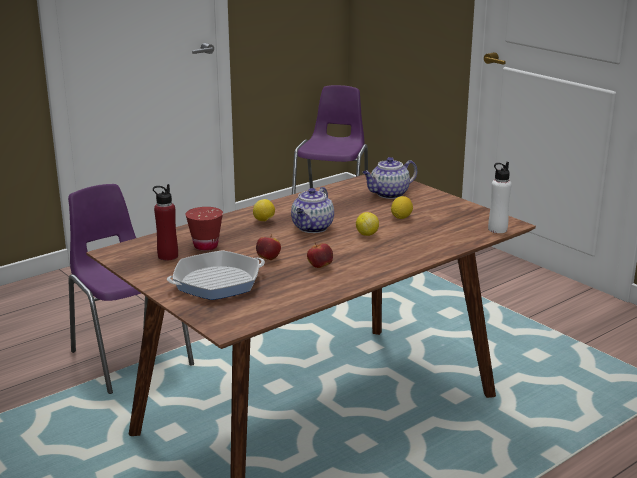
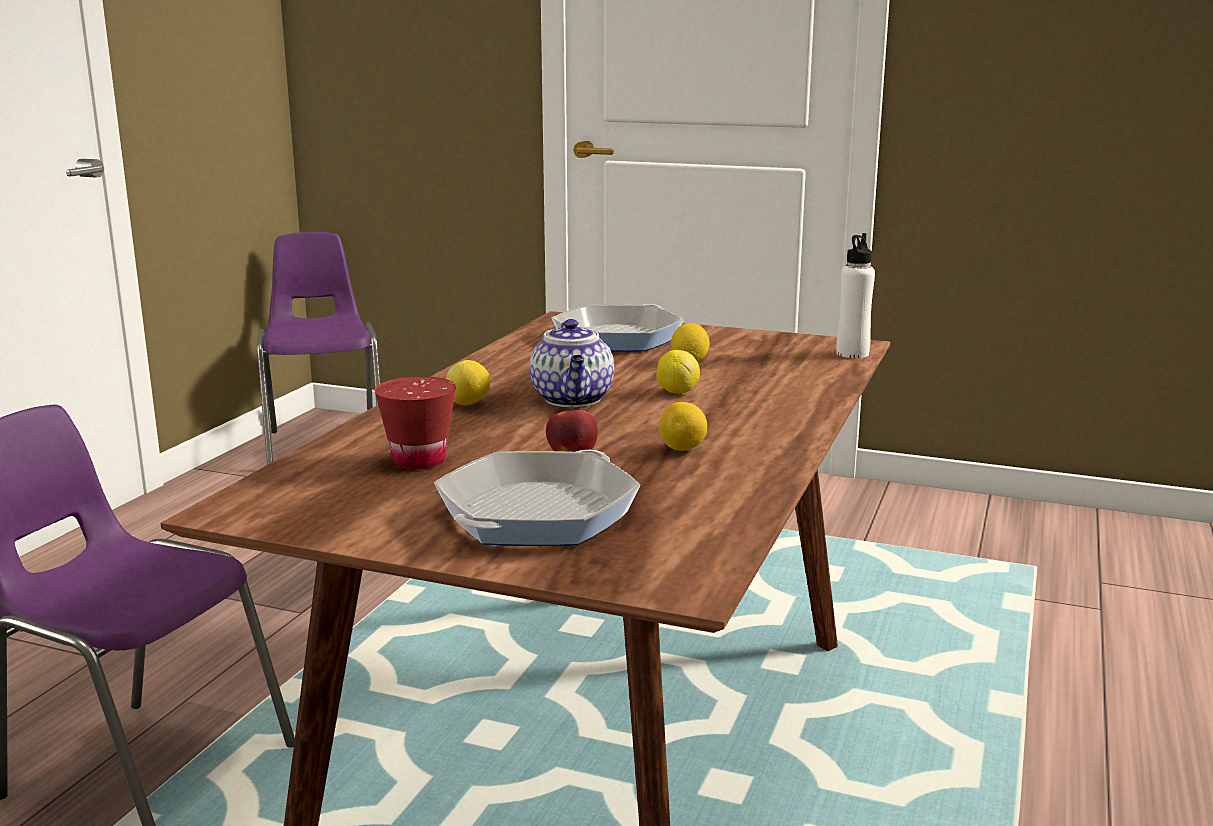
camera: 30 degrees left, 5 degrees down
red bottle [153,184,178,261] -> none
apple [307,243,333,268] -> lemon [659,402,707,451]
teapot [362,157,417,199] -> frying pan [552,304,684,352]

